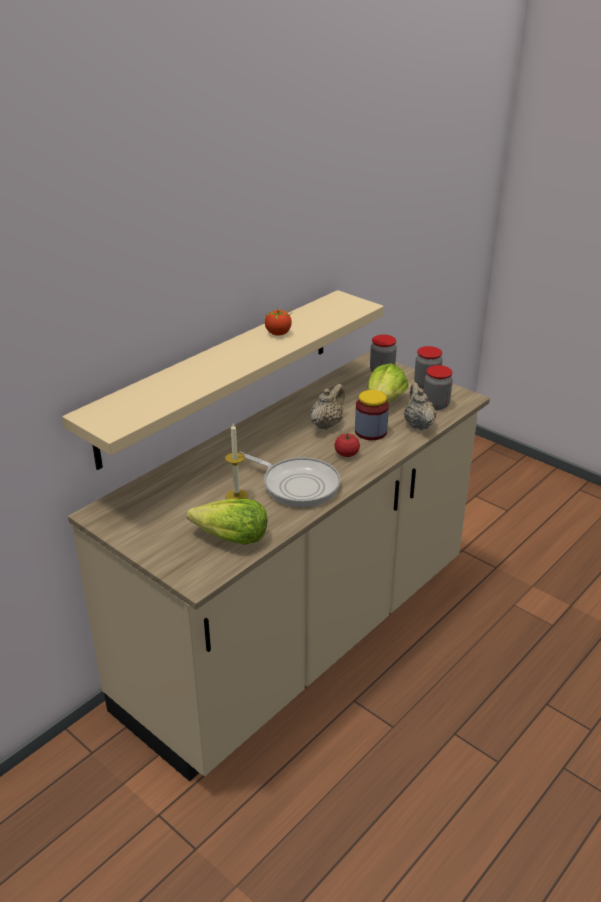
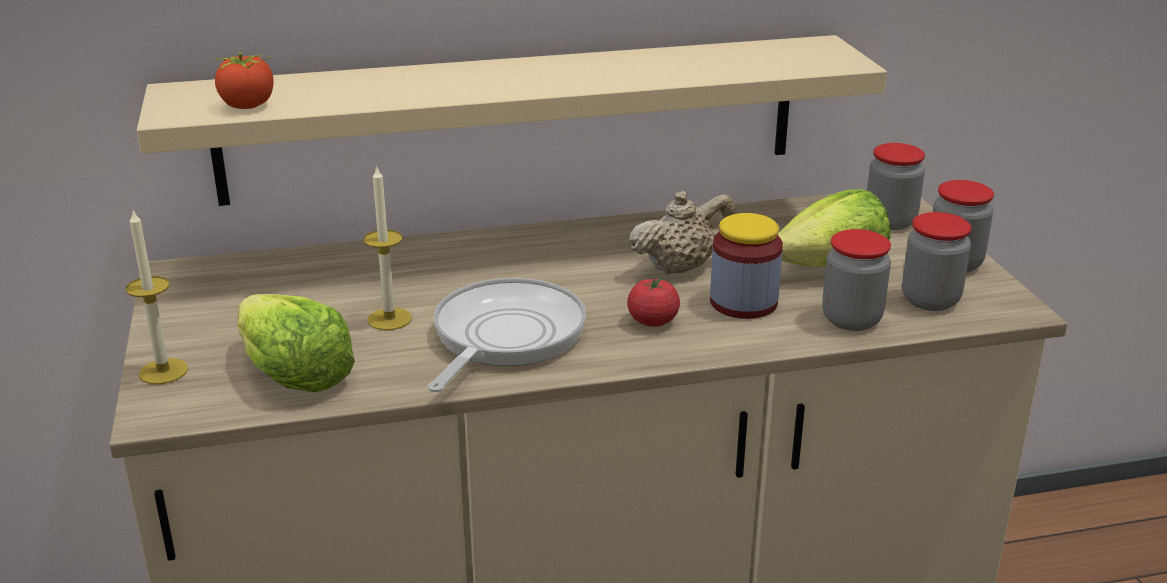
camera: 35 degrees right, 5 degrees down
frying pan [240,452,341,507] -> frying pan turned 135 degrees counterclockwise [427,278,586,392]
tomato [265,308,293,336] -> tomato moved to [215,53,274,109]
beige teapot [404,382,437,430] -> jar [822,229,891,331]
none -> candle [126,210,188,384]

